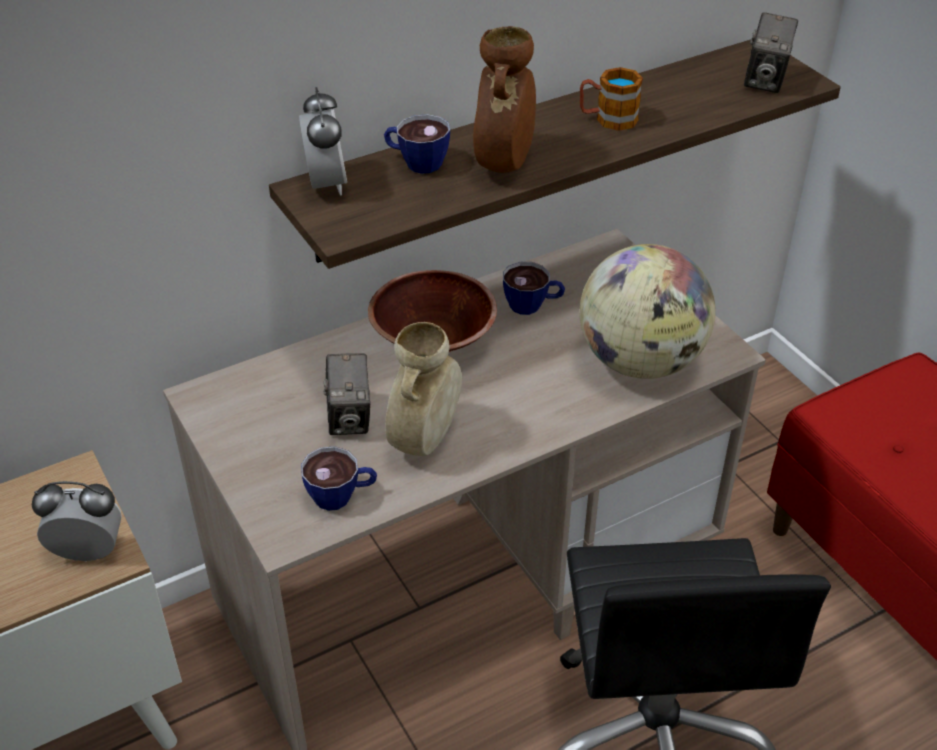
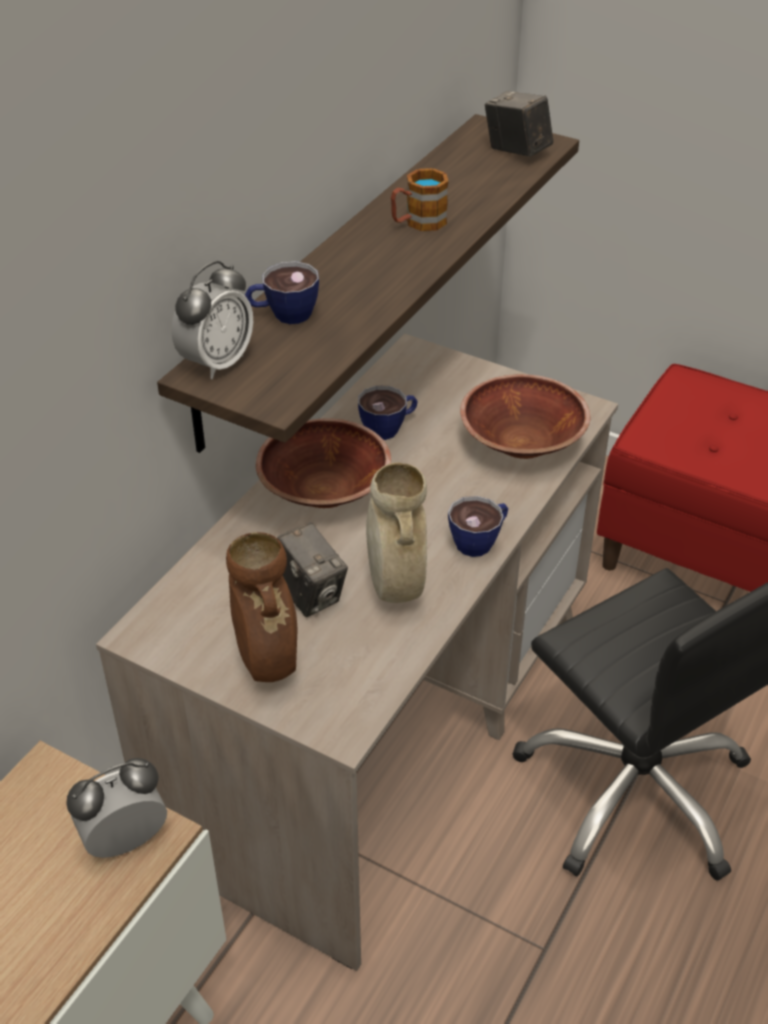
camera: 30 degrees left, 0 degrees up
alarm clock [299,87,347,195] -> alarm clock turned 75 degrees clockwise [171,261,253,379]
cup [301,446,377,511] -> cup moved to [448,496,508,557]
brown vase [473,26,536,173] -> brown vase moved to [226,532,297,682]
globe [580,244,716,379] -> brown bowl [460,374,590,459]
camera [744,12,798,93] -> camera turned 150 degrees clockwise [485,91,553,157]

